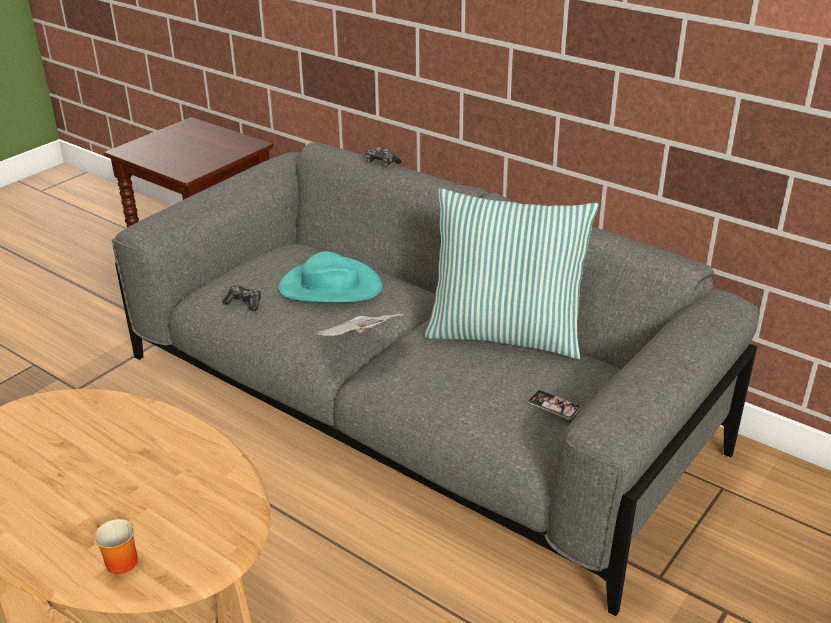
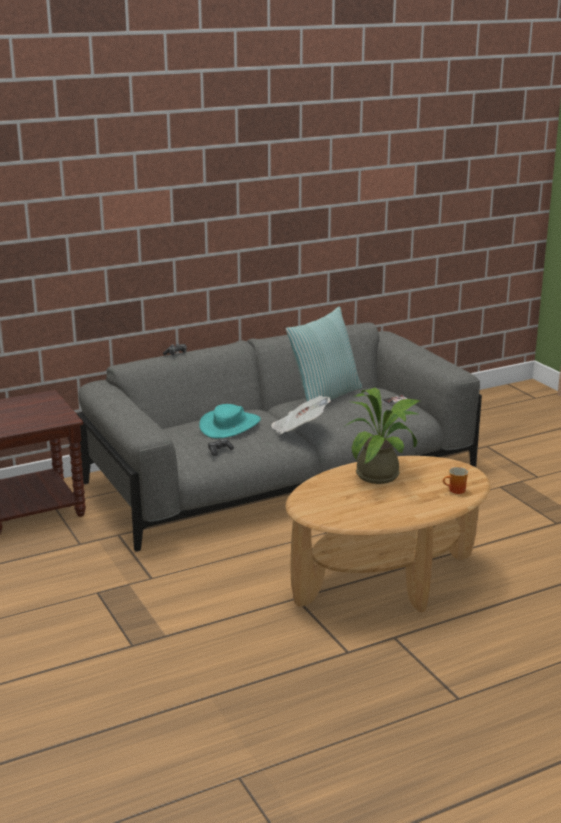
camera: 65 degrees left, 10 degrees down
none -> potted plant [343,387,420,484]

